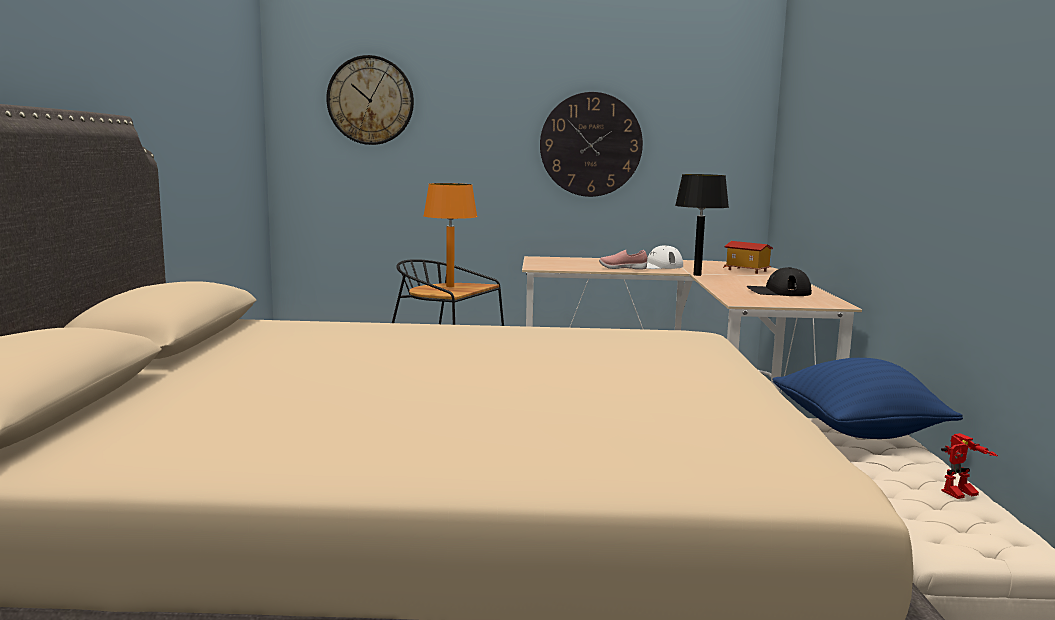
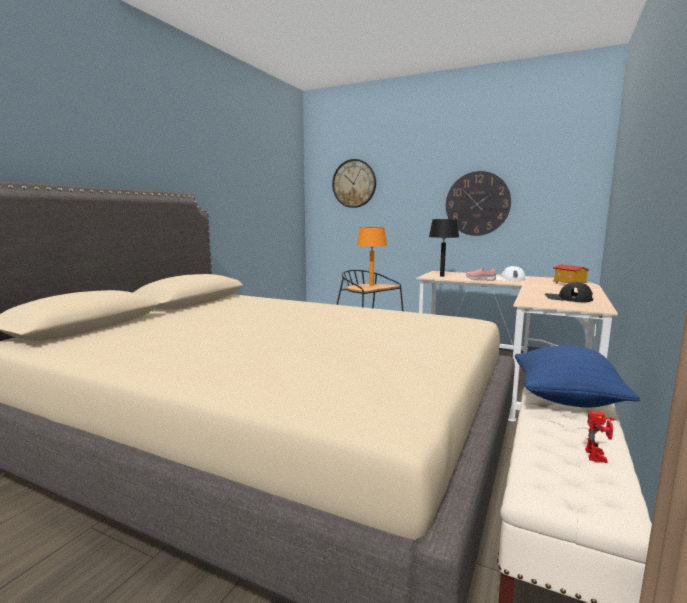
camera: 25 degrees right, 0 degrees up
black table lamp [675,174,729,276] -> black table lamp moved to [429,219,459,277]
toy robot [941,433,998,499] -> toy robot turned 75 degrees counterclockwise [585,411,617,463]

